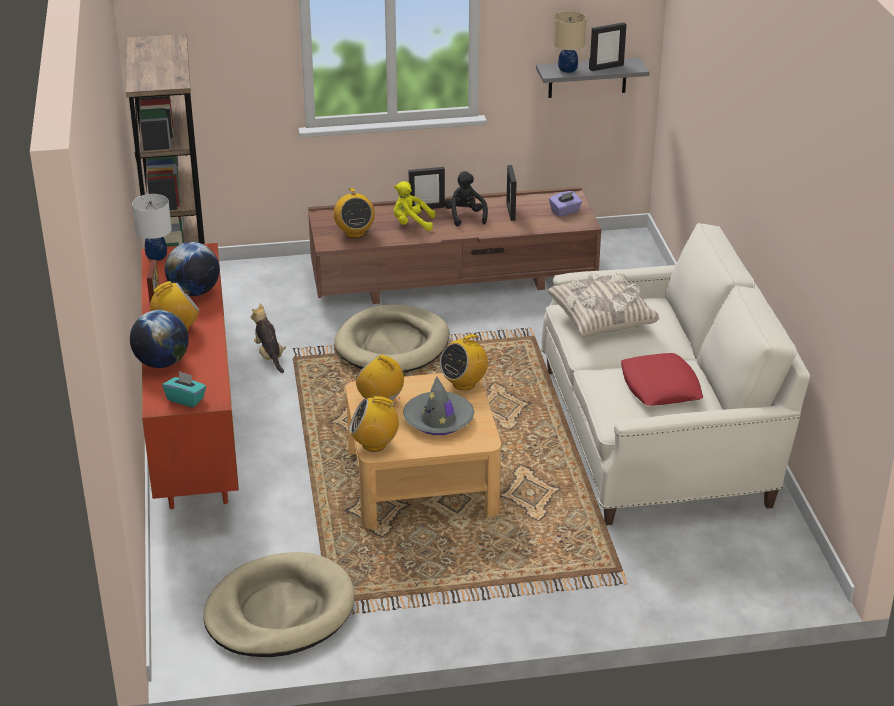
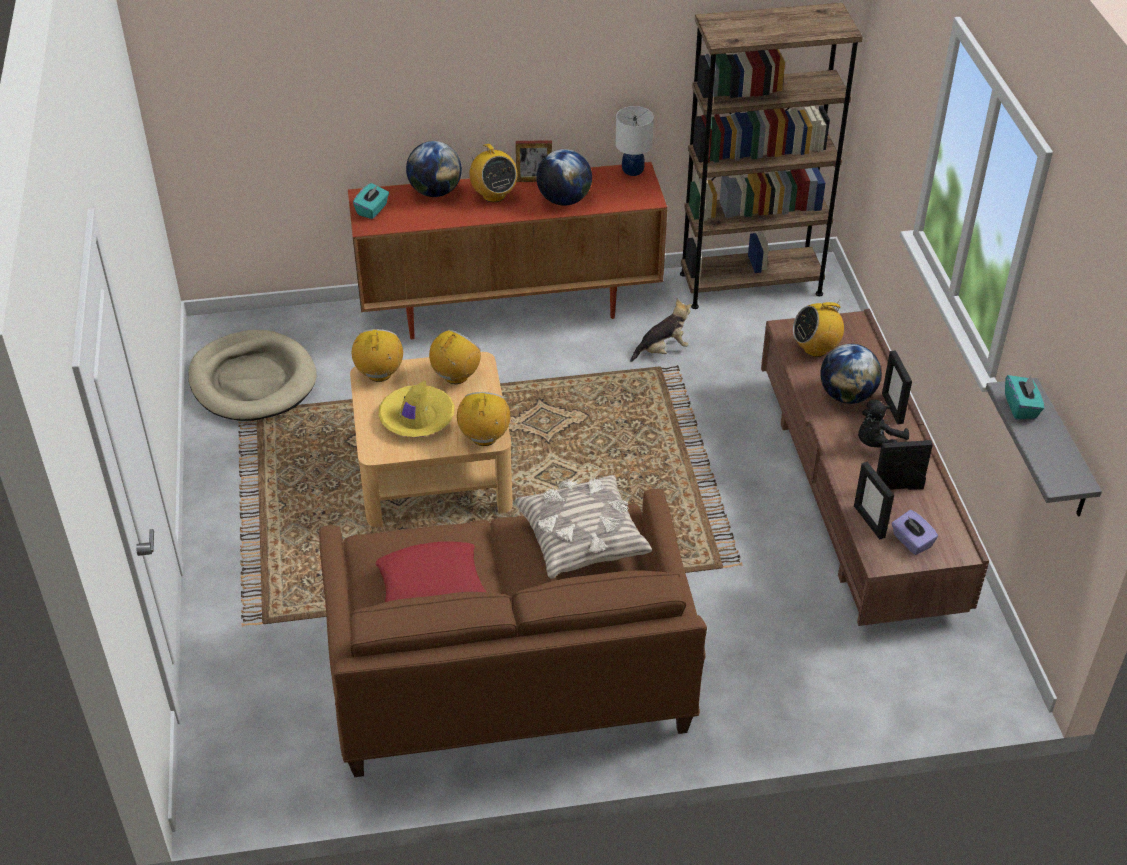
camera: 90 degrees right, 10 degrees up
beige dog bed [334,304,450,372] -> none
yellow plush toy [394,181,435,231] -> globe [820,344,881,404]
grey hat [403,376,475,435] -> yellow hat [378,380,455,437]
radio [440,333,488,390] -> radio turned 45 degrees clockwise [457,392,510,446]
black plush toy [444,171,488,227] -> black plush toy turned 150 degrees clockwise [858,399,909,448]
white sofa [540,223,810,525] -> brown sofa [319,489,707,777]
beige table lamp [553,11,586,73] -> turquoise tissue box [1005,375,1044,419]
picture frame [589,23,626,71] -> picture frame moved to [854,462,894,540]

